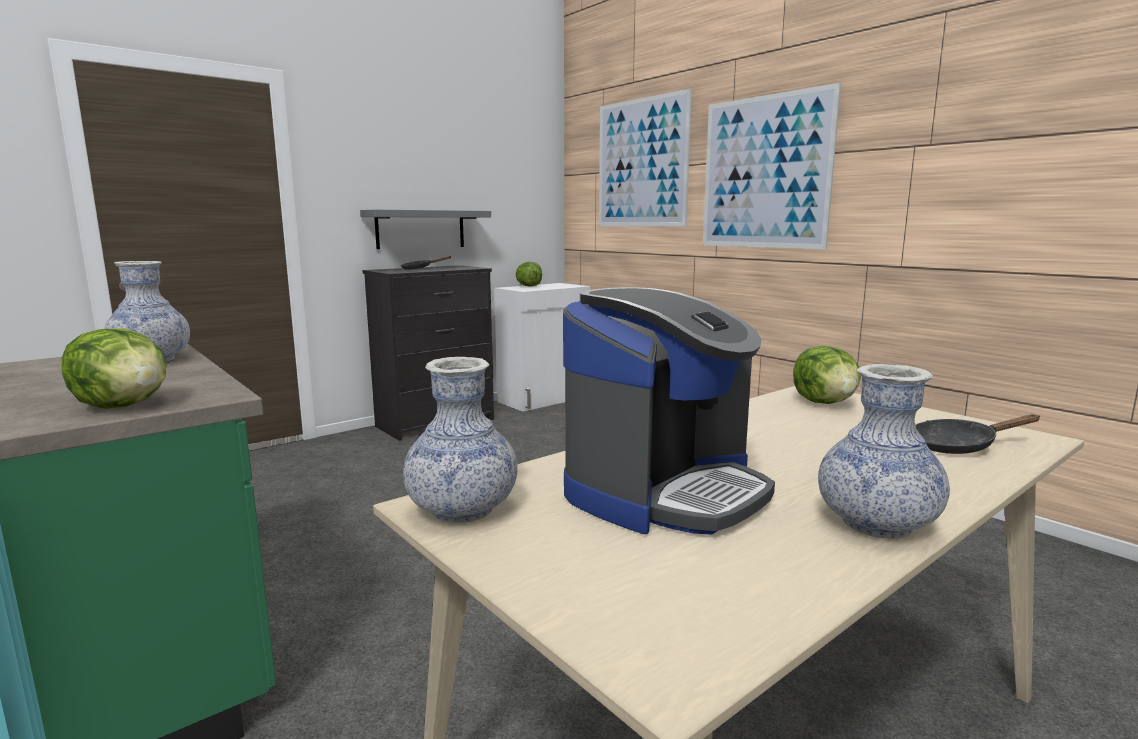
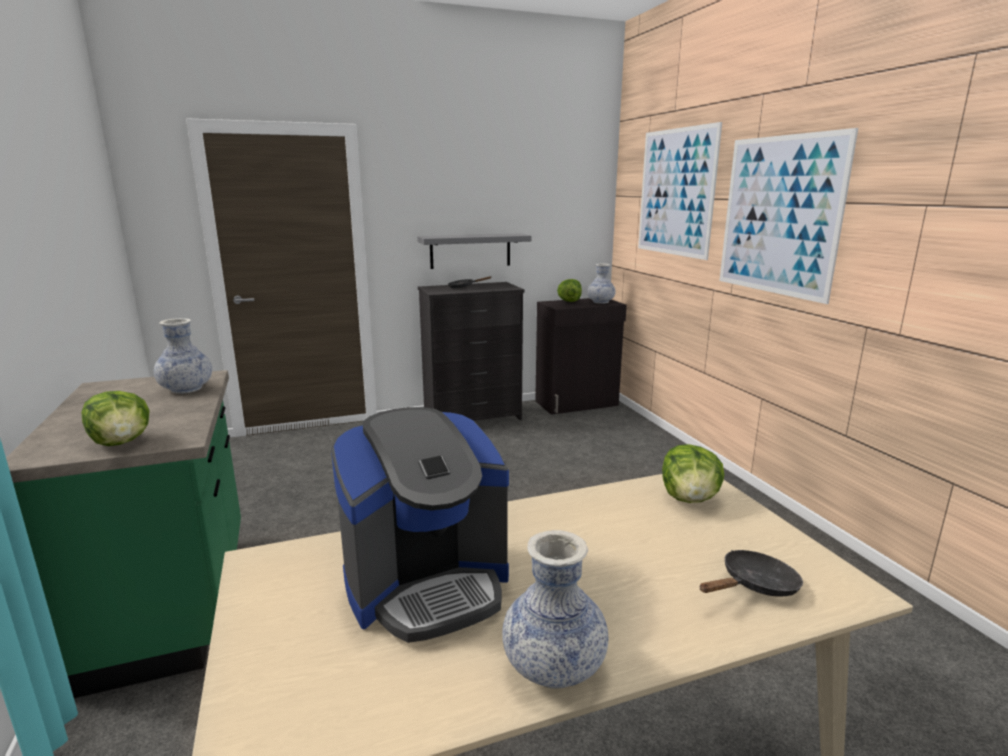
camera: 20 degrees right, 5 degrees up
vase [403,357,517,523] -> vase moved to [587,263,616,304]
white cabinet [494,283,591,411] -> black cabinet [535,298,627,415]
black frying pan [916,414,1039,454] -> black frying pan turned 135 degrees clockwise [700,550,803,597]

